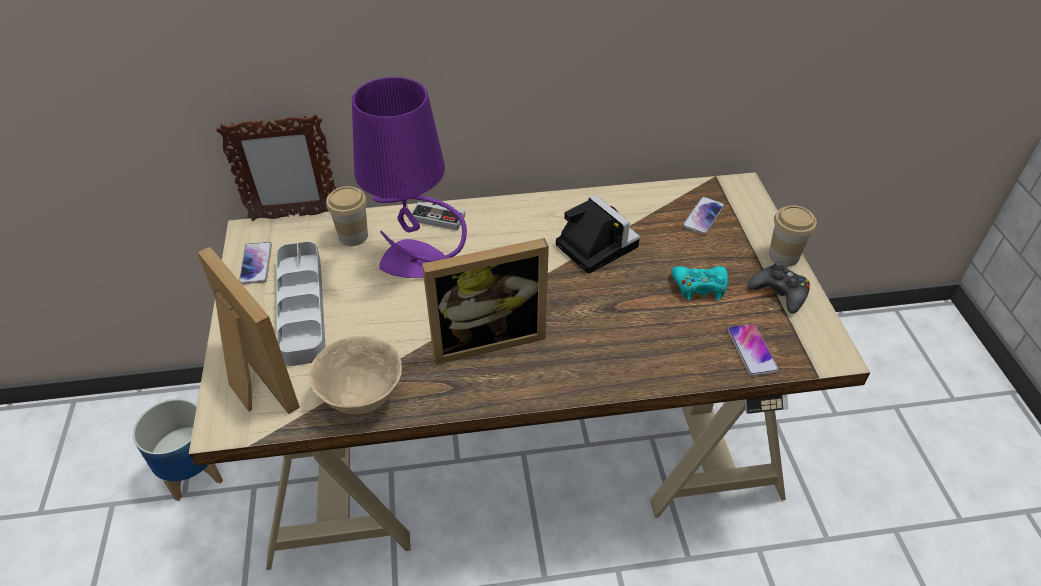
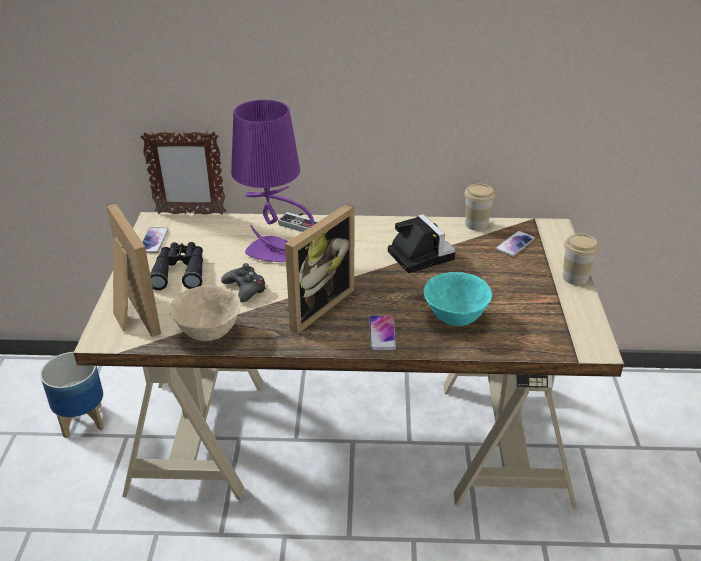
camera: 10 degrees right, 10 degrees down
grey tray [277,241,326,366] -> black binoculars [150,242,203,290]
cup [326,186,368,246] -> cup moved to [464,184,495,231]
picture frame [422,238,549,365] -> picture frame turned 45 degrees counterclockwise [285,204,355,334]
turquoise game controller [672,266,728,300] -> none
phone [728,323,779,376] -> phone moved to [369,315,396,350]
black game controller [748,262,810,314] -> black game controller moved to [221,263,266,303]
none -> turquoise bowl [423,272,492,326]

